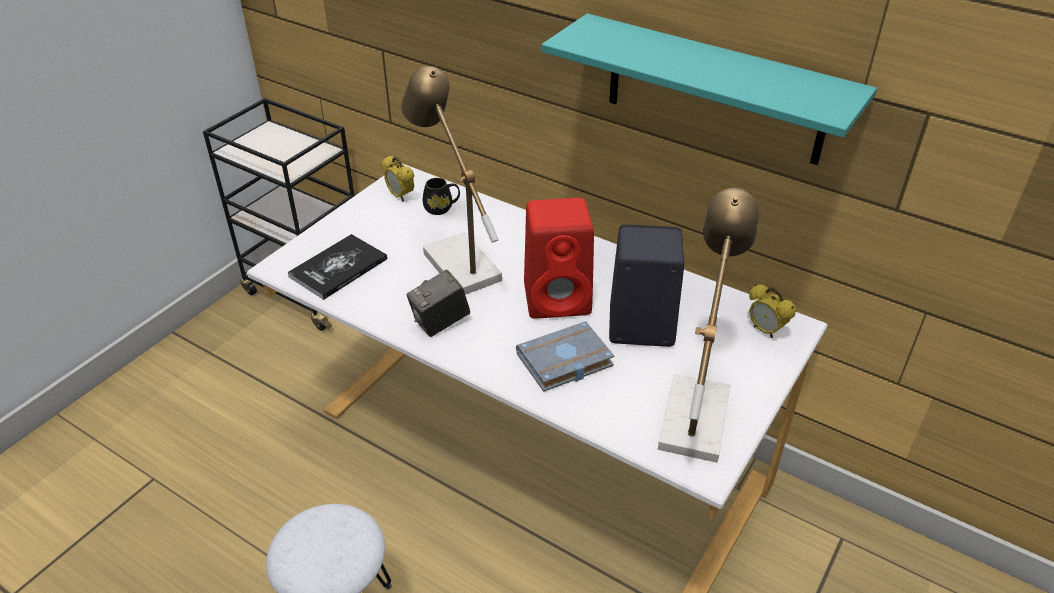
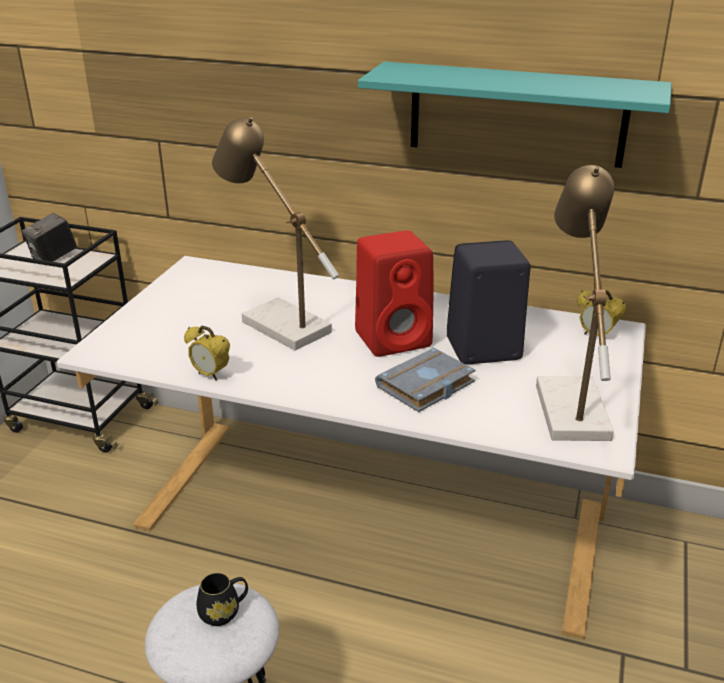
camera: 15 degrees left, 10 degrees down
book [287,234,387,300] -> none
alarm clock [382,156,414,202] -> alarm clock moved to [184,326,230,381]
camera [406,270,470,337] -> camera moved to [22,213,77,262]
black mug [423,178,460,215] -> black mug moved to [197,573,248,626]

